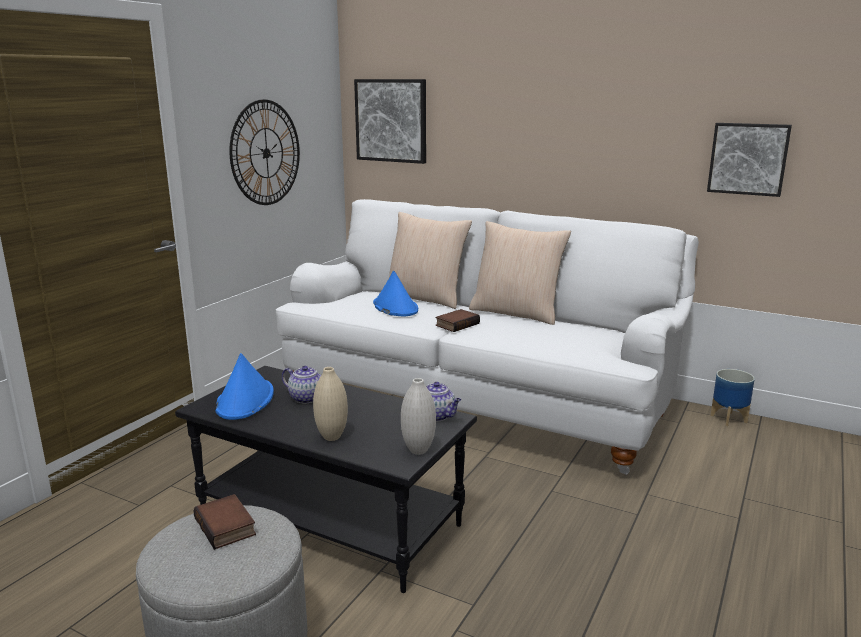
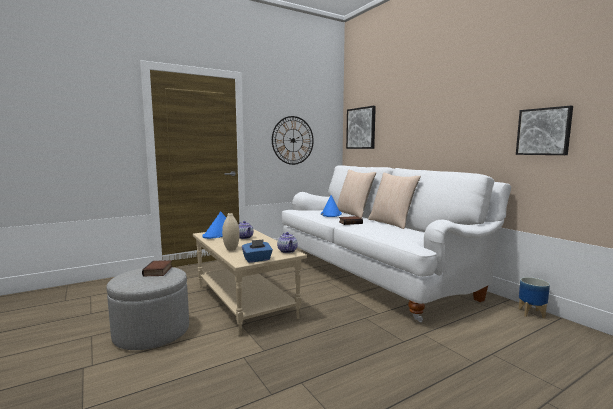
camera: 30 degrees right, 10 degrees down
black coffee table [175,366,477,593] -> beige coffee table [193,229,307,336]
white vase [401,378,436,455] -> blue tissue box [242,239,273,263]

